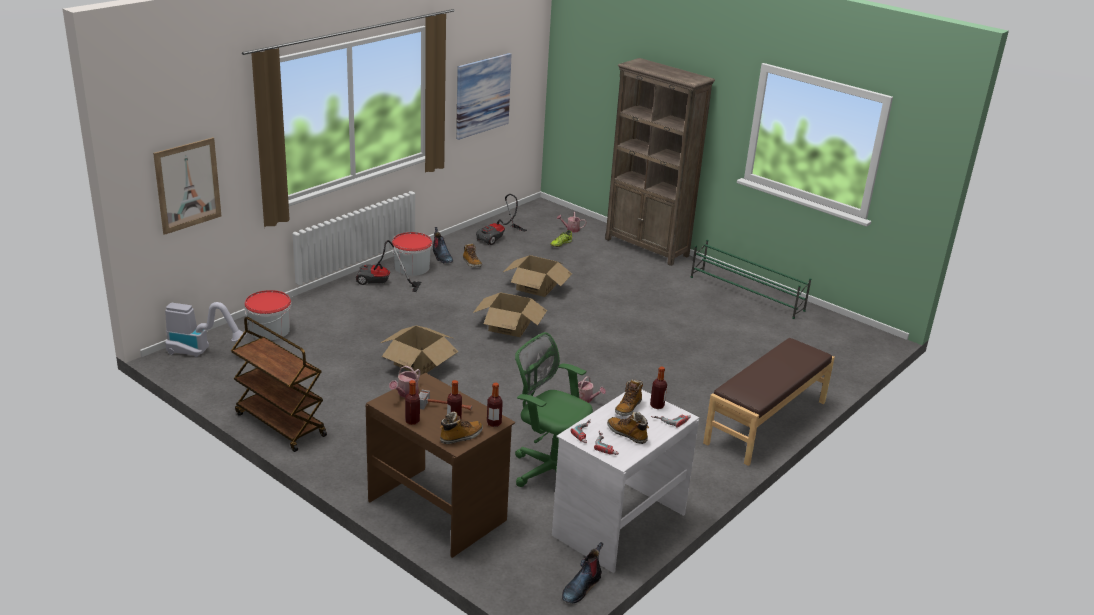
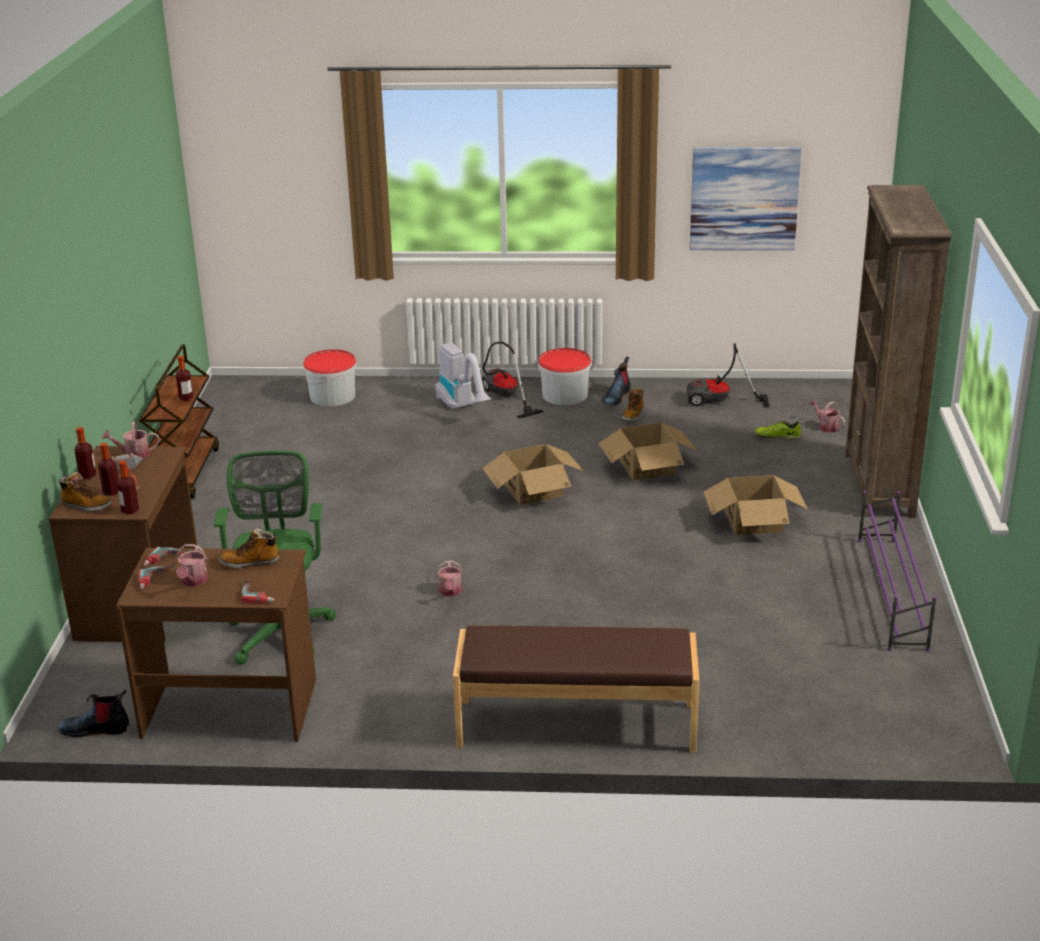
camera: 55 degrees right, 0 degrees up
picture [153,137,221,235] -> none
vacuum cleaner [165,302,247,357] -> vacuum cleaner moved to [435,343,492,409]
cardboard box [381,325,458,375] -> cardboard box moved to [703,475,808,535]
white desk [552,390,699,573] -> brown desk [116,548,316,742]
boot [607,412,649,444] -> watering can [176,544,208,586]
bottle [650,367,667,409] -> bottle moved to [176,356,193,401]
green shoe rack [691,239,811,319] -> purple shoe rack [858,491,937,652]

